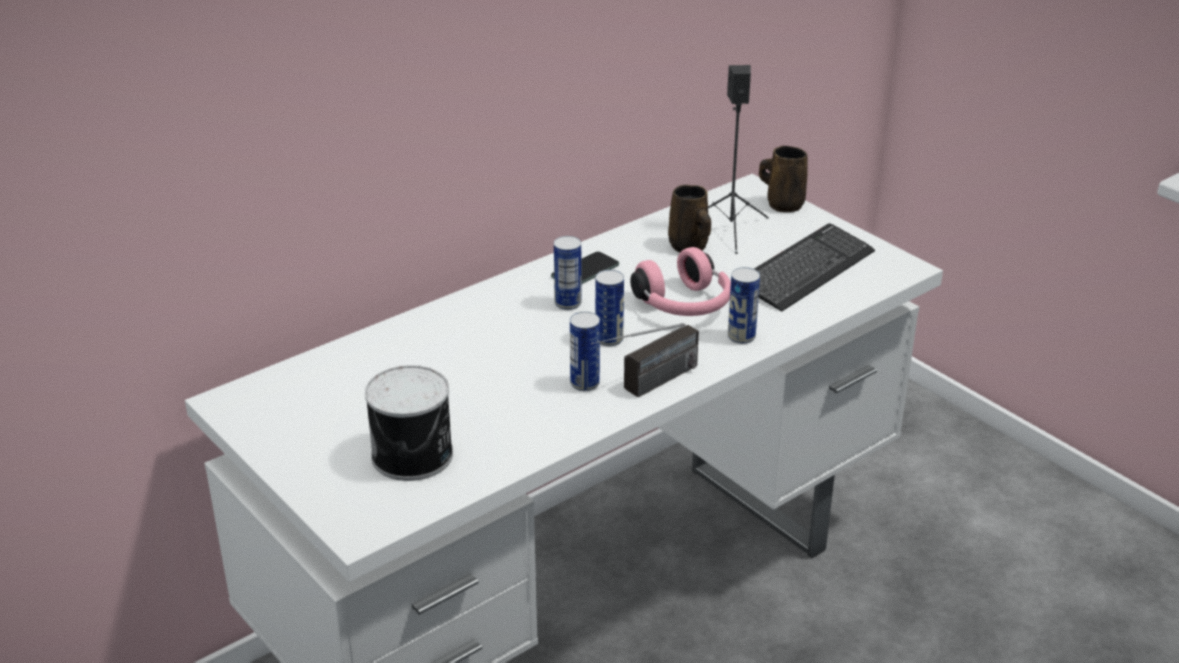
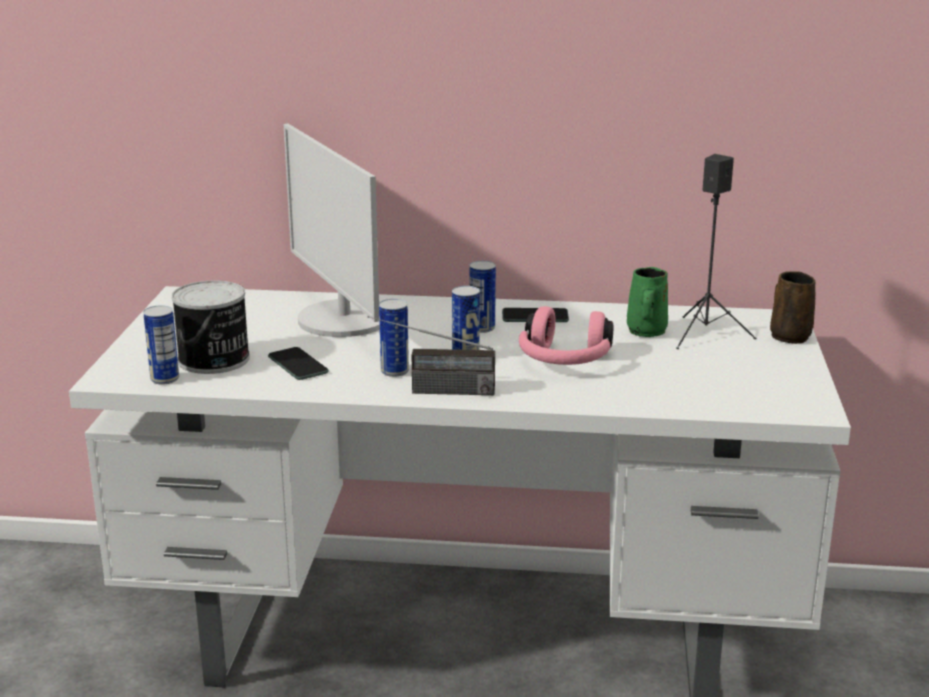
camera: 45 degrees right, 10 degrees down
brown mug [668,185,711,253] -> green mug [627,267,668,337]
can [728,267,760,344] -> can moved to [143,305,179,385]
keyboard [754,223,875,312] -> none
none -> phone [268,347,329,380]
none -> monitor [284,124,380,337]

